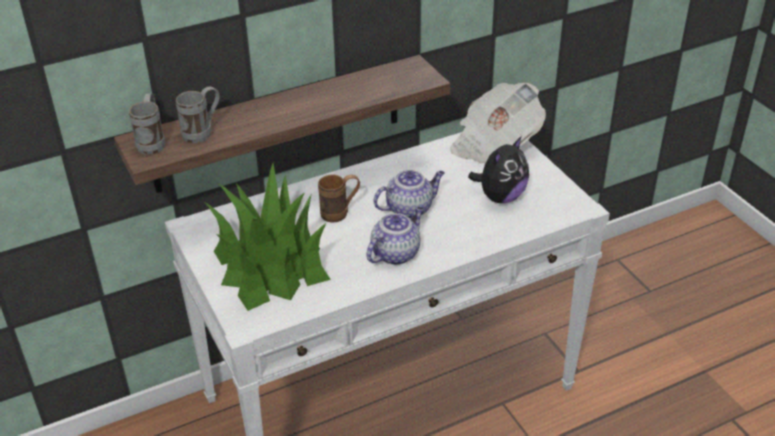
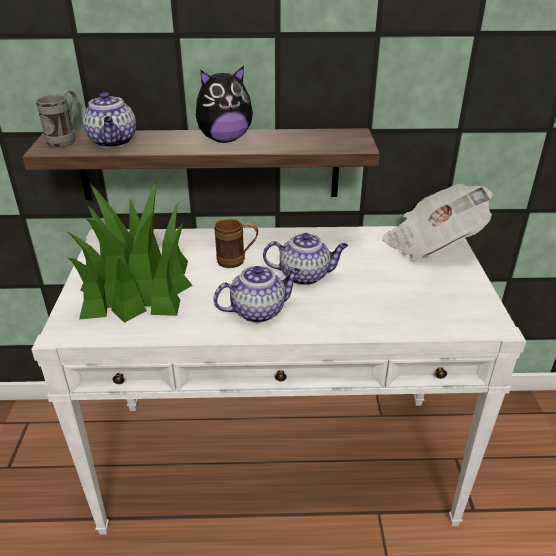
camera: 25 degrees right, 5 degrees down
grey mug [176,87,219,143] -> teapot [83,92,136,148]
plush toy [468,136,529,203] -> plush toy moved to [196,66,253,143]

